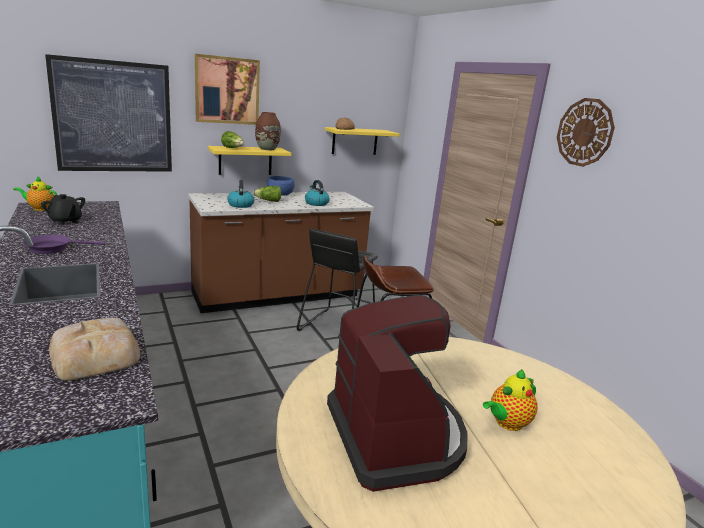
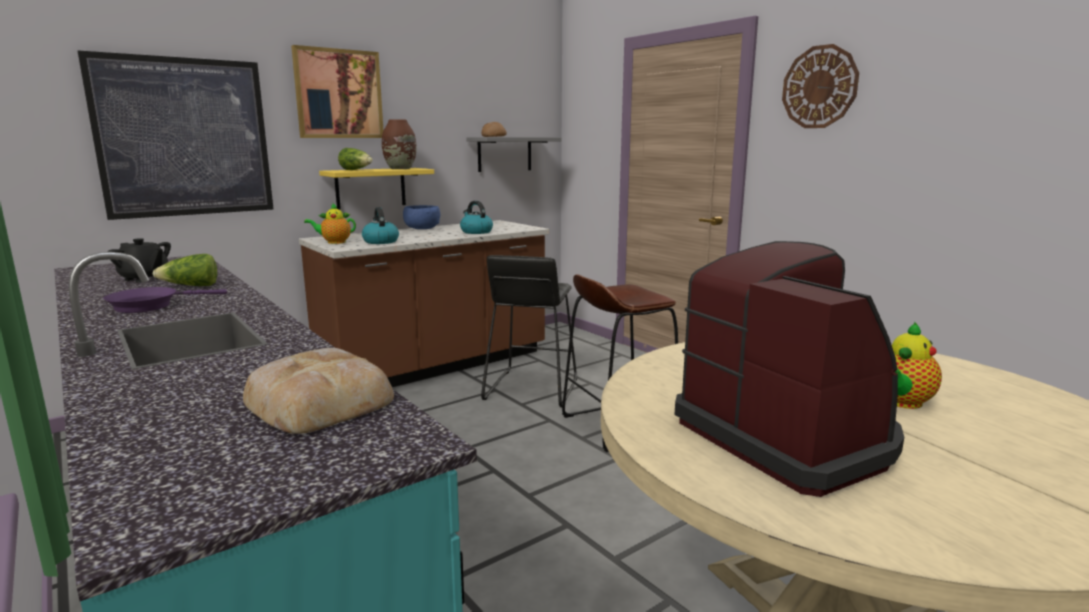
camera: 10 degrees left, 5 degrees down
teapot [13,176,57,211] -> teapot moved to [304,203,356,244]
lettuce [253,186,281,202] -> lettuce moved to [153,254,217,286]
yellow shelf [325,127,400,155] -> grey shelf [467,137,562,172]

